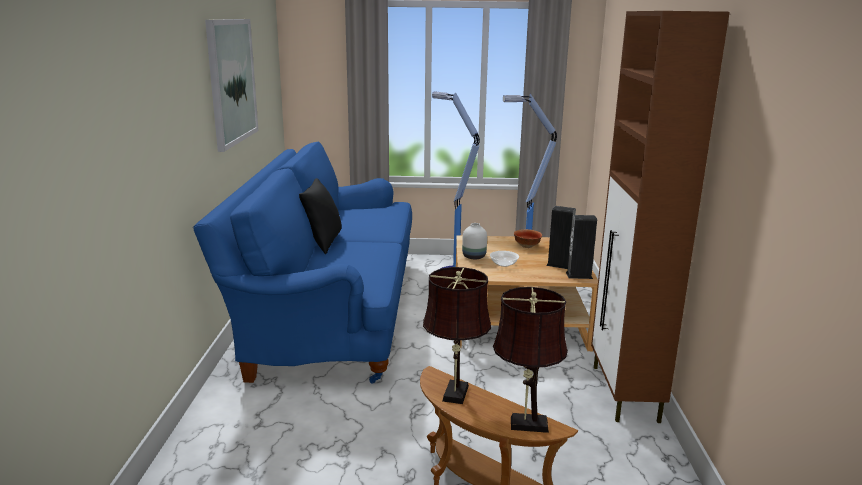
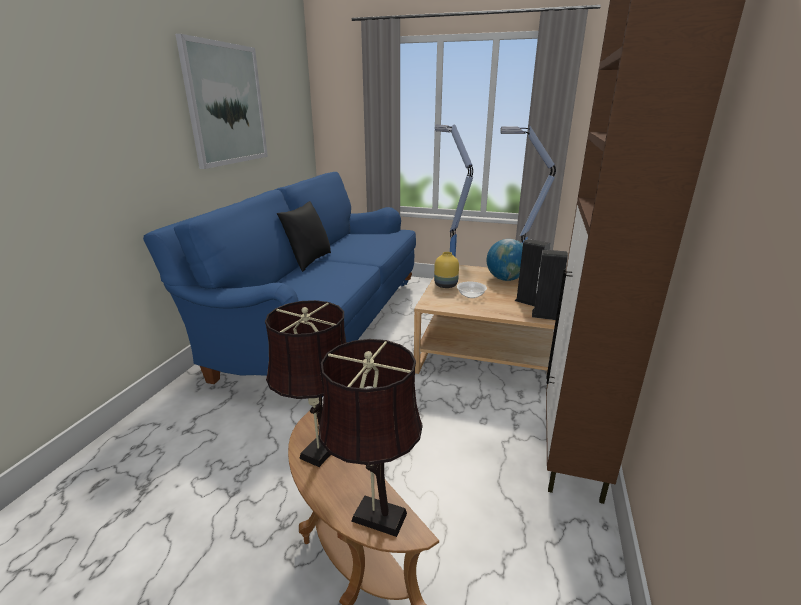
camera: 15 degrees right, 5 degrees up
white vase [462,223,487,259] -> yellow vase [434,252,459,288]
bowl [514,229,542,248] -> globe [487,239,523,281]

